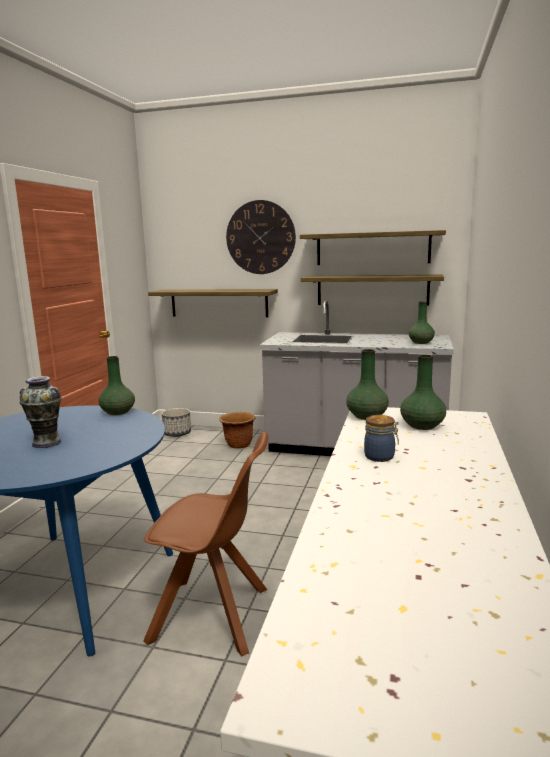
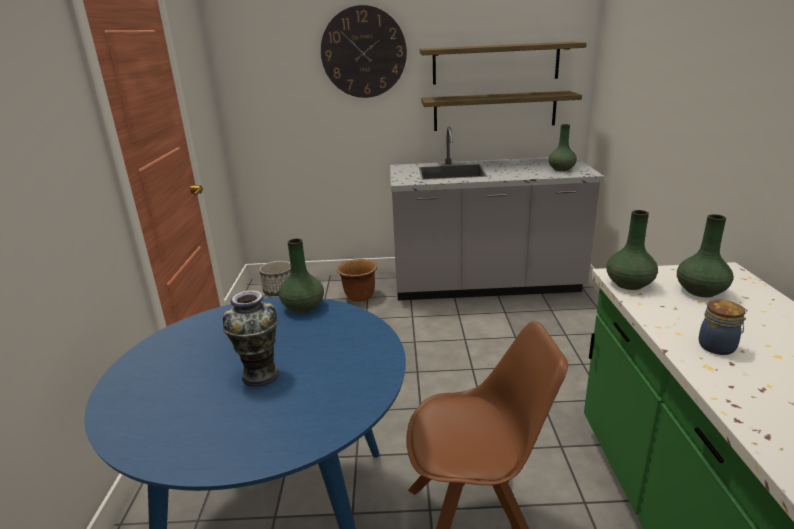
camera: 15 degrees left, 10 degrees up
shelf [148,289,278,317] -> none

